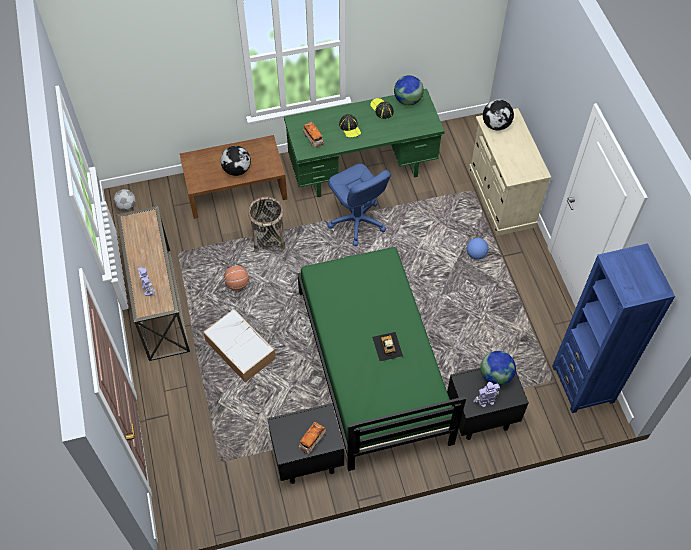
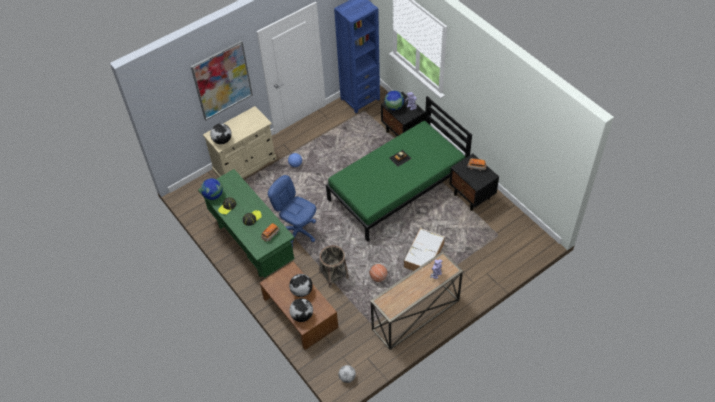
camera: 110 degrees left, 5 degrees down
blue office chair [328,164,391,246] -> blue office chair turned 90 degrees counterclockwise [268,175,316,248]
none -> picture [191,41,253,121]
none -> globe [289,298,313,322]

